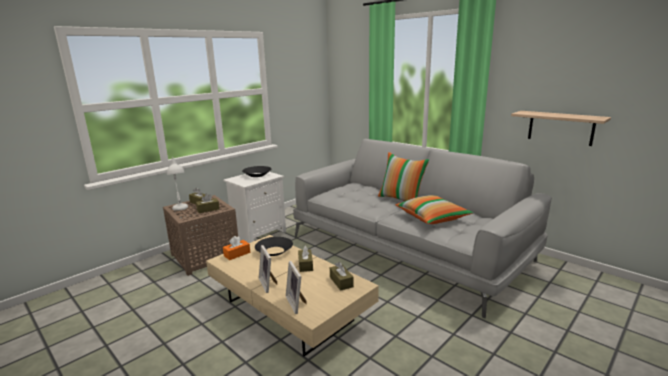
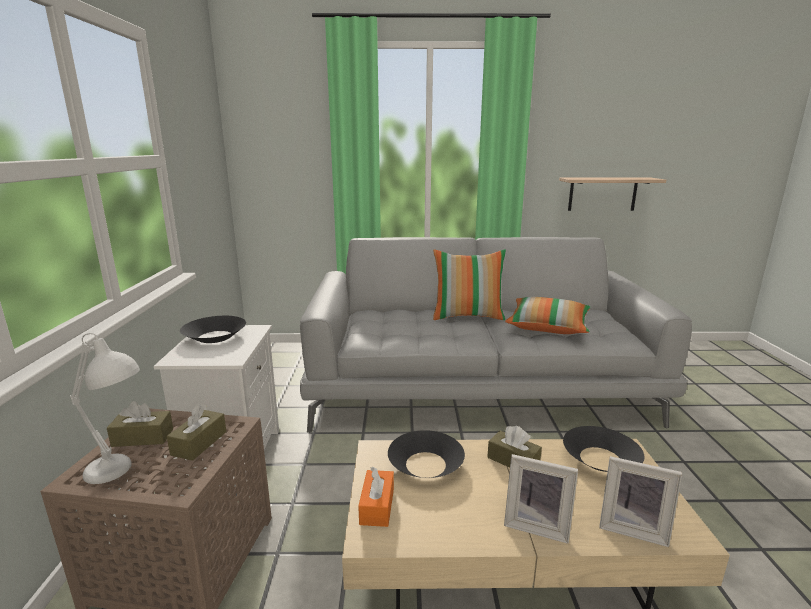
camera: 45 degrees left, 0 degrees up
brown tissue box [330,262,354,291] -> black bowl [563,426,644,472]

